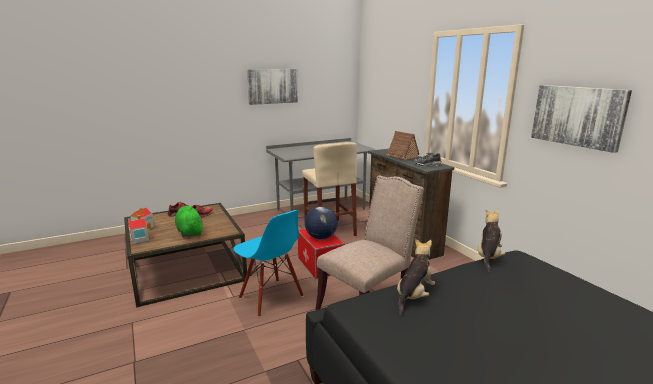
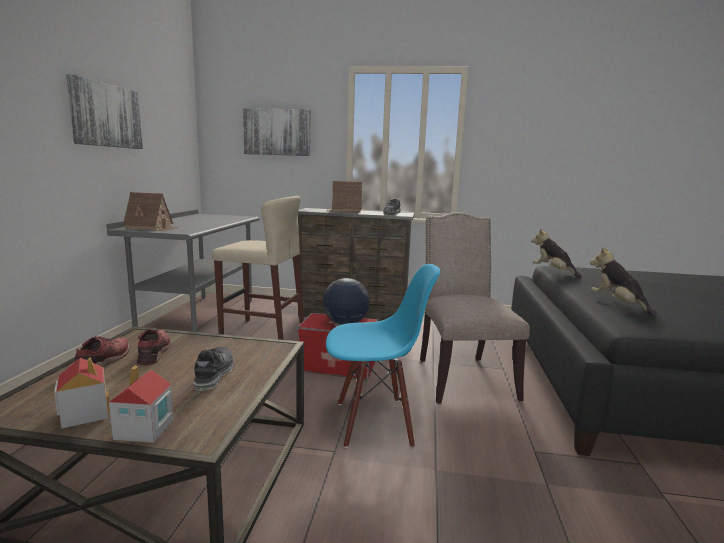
camera: 55 degrees left, 5 degrees down
green plush toy [175,206,203,238] -> shoe [193,346,234,391]
picture [531,85,632,153] -> picture moved to [243,108,310,156]
none -> toy house [123,192,178,231]

